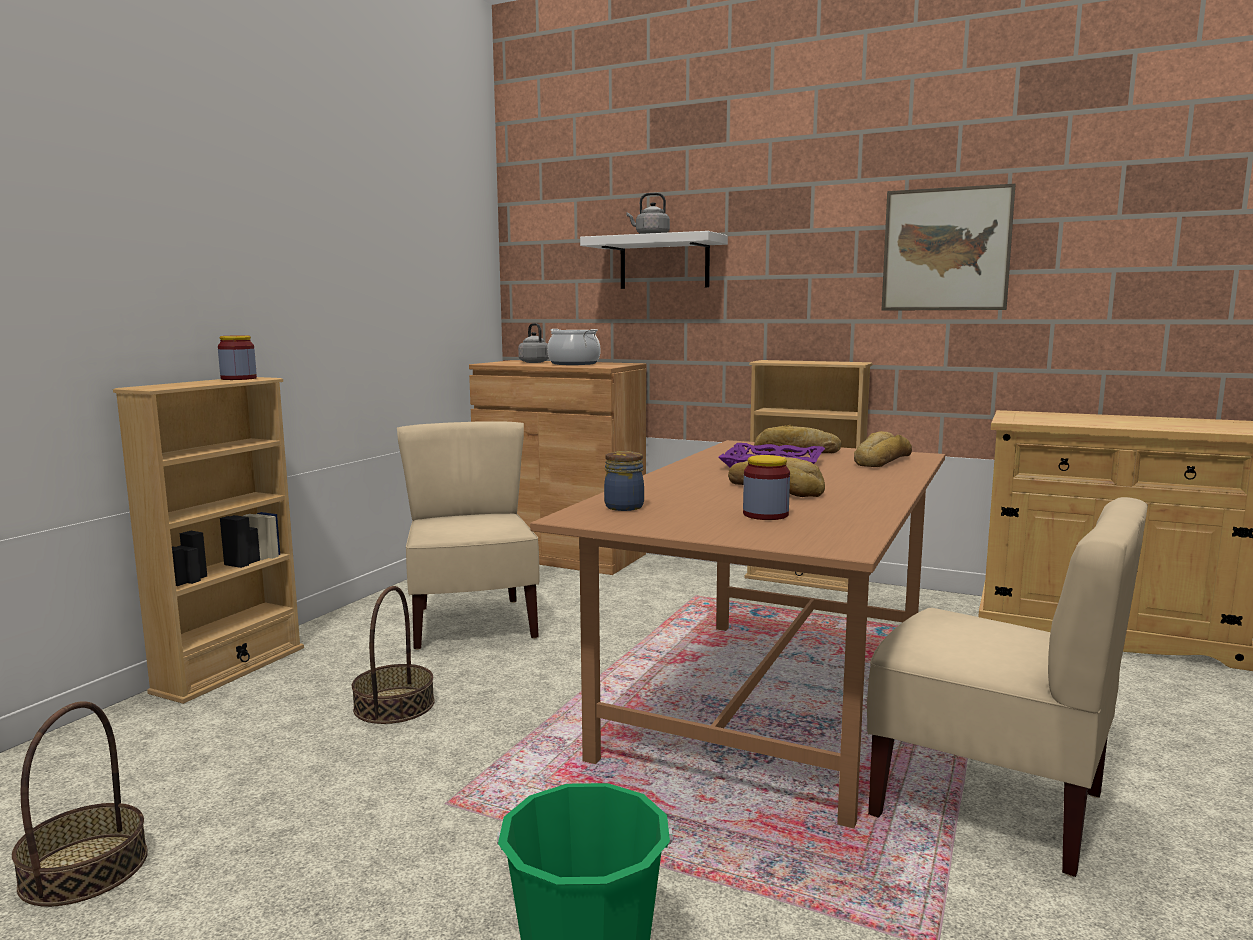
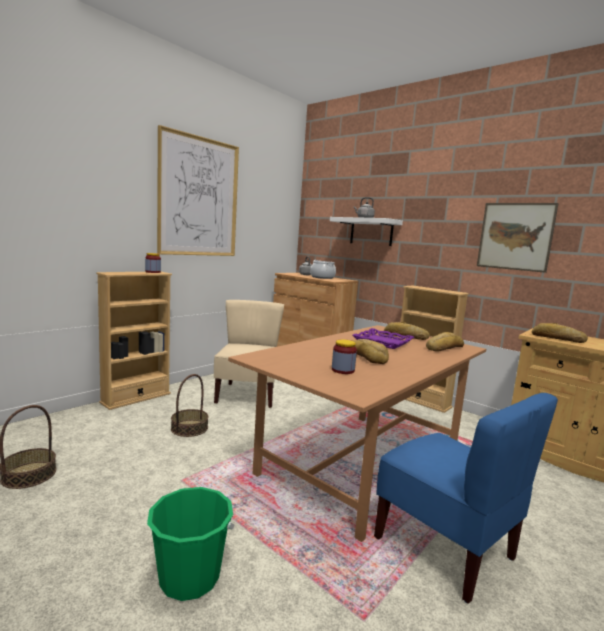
camera: 15 degrees right, 0 degrees up
jar [604,451,644,511] -> none
beige chair [867,497,1148,877] -> blue chair [374,393,558,604]
none -> picture [157,125,239,256]
none -> bread [532,323,588,343]

